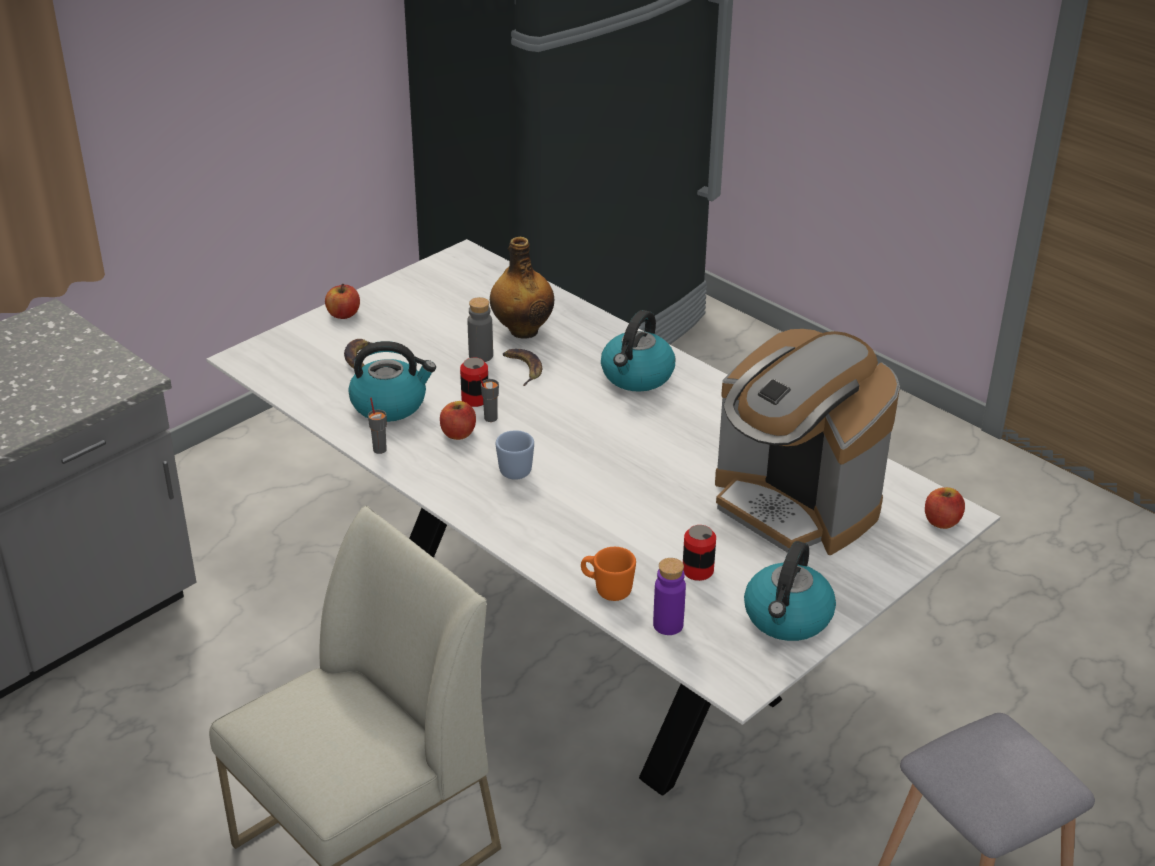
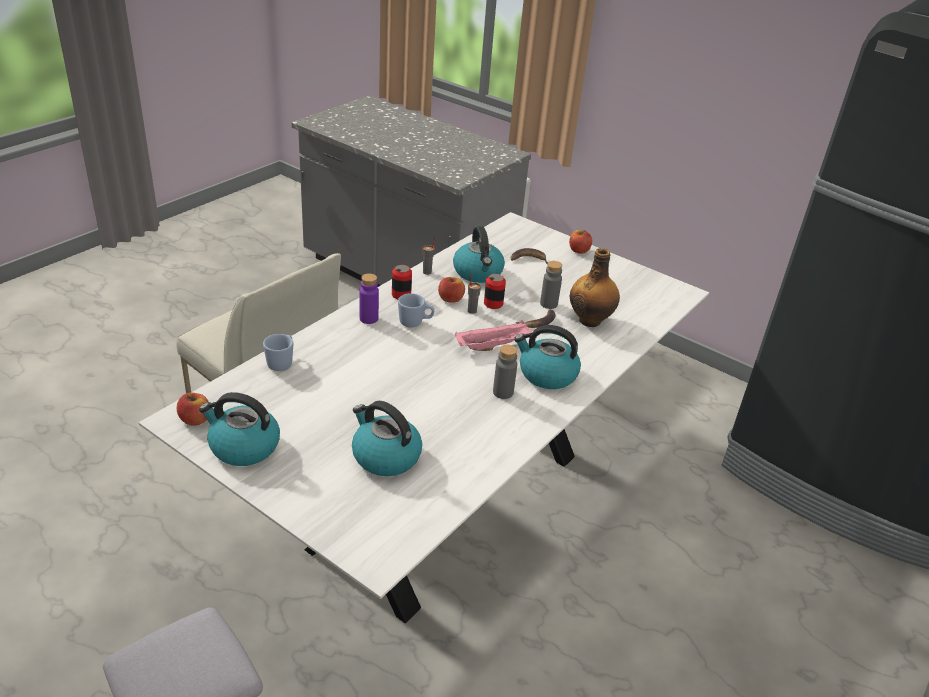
camera: 80 degrees right, 0 degrees up
orange mug [581,547,636,601] -> blue mug [263,334,293,371]
purple bottle [653,558,686,635] -> purple bottle moved to [359,273,379,324]
can [683,525,716,581] -> can moved to [392,265,412,299]
coffee machine [715,329,900,555] -> kettle [352,401,422,476]
apple [925,487,965,529] -> apple moved to [176,393,209,426]
none -> pink tray [455,320,532,351]
none -> grey bottle [493,345,517,399]

